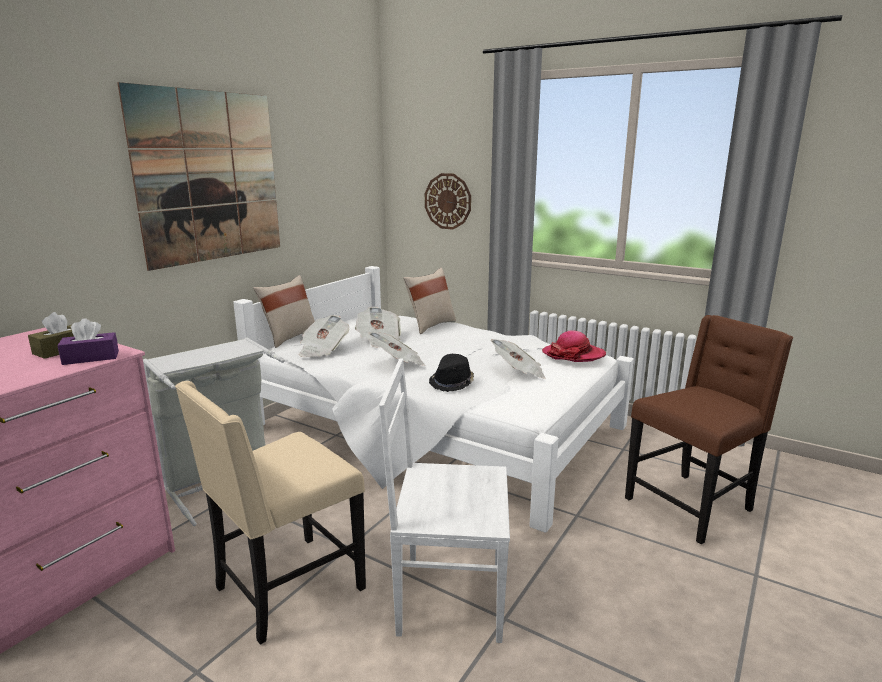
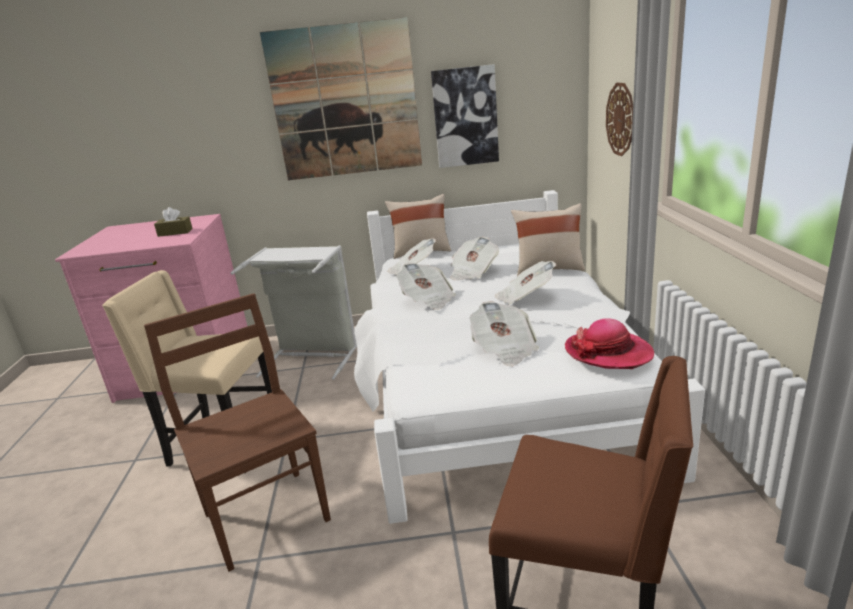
camera: 55 degrees right, 5 degrees up
purple tissue box [57,318,119,365] -> none
white chair [379,359,510,643] -> brown chair [144,293,331,572]
black hat [429,354,474,392] -> none
none -> picture [431,64,499,168]
none -> newspaper [495,261,556,305]

